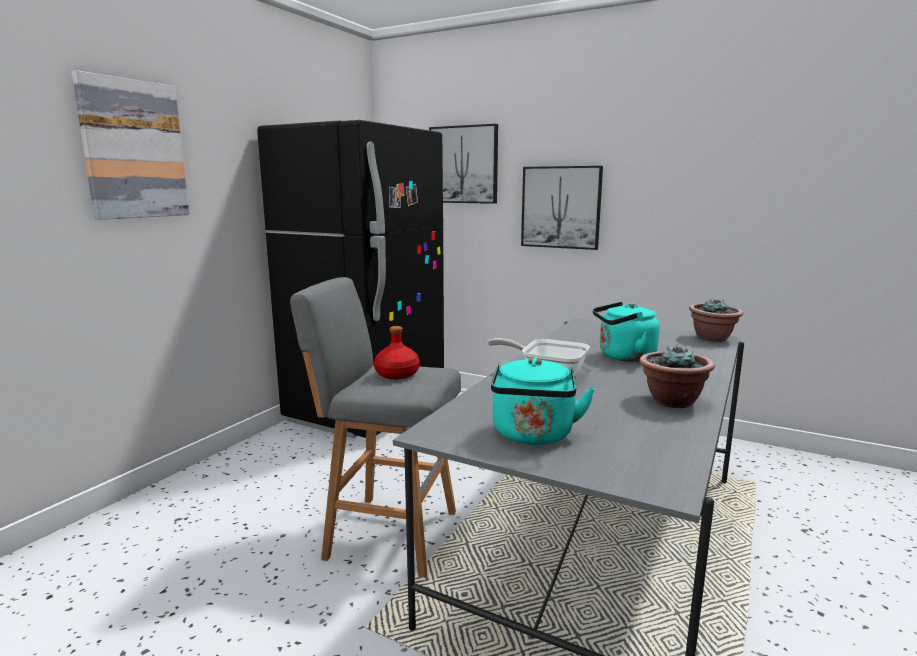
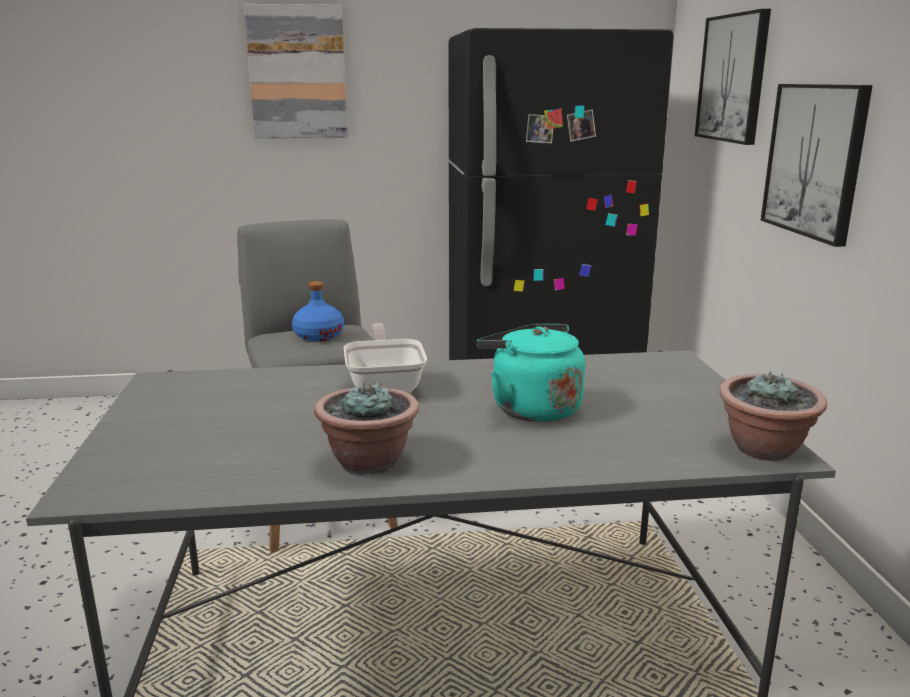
camera: 55 degrees right, 5 degrees up
red bottle [374,326,420,379] -> blue bottle [292,281,344,341]
turquoise kettle [491,357,595,445] -> none

